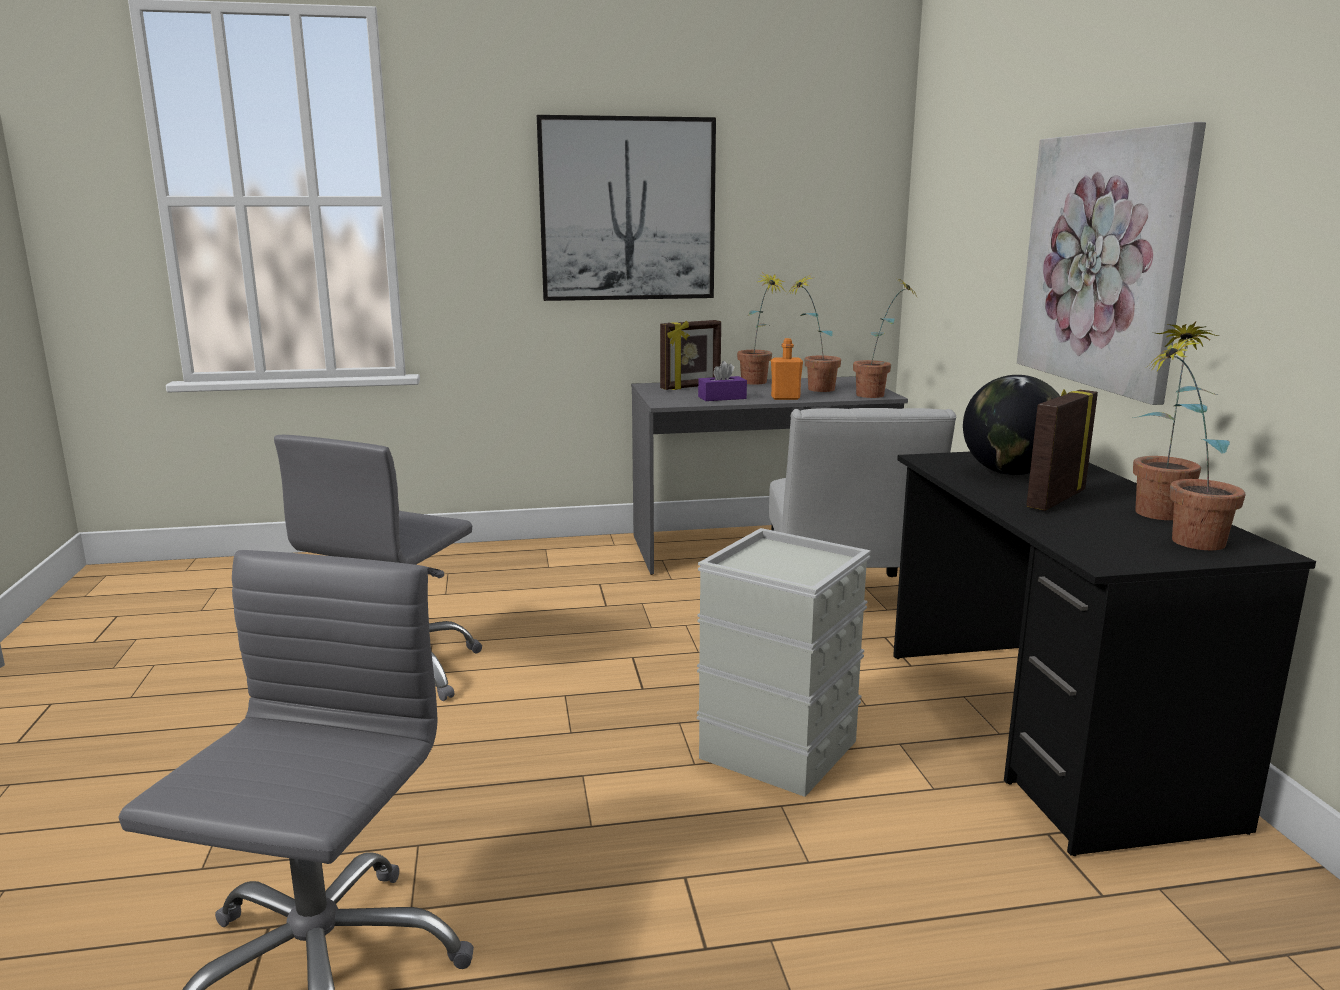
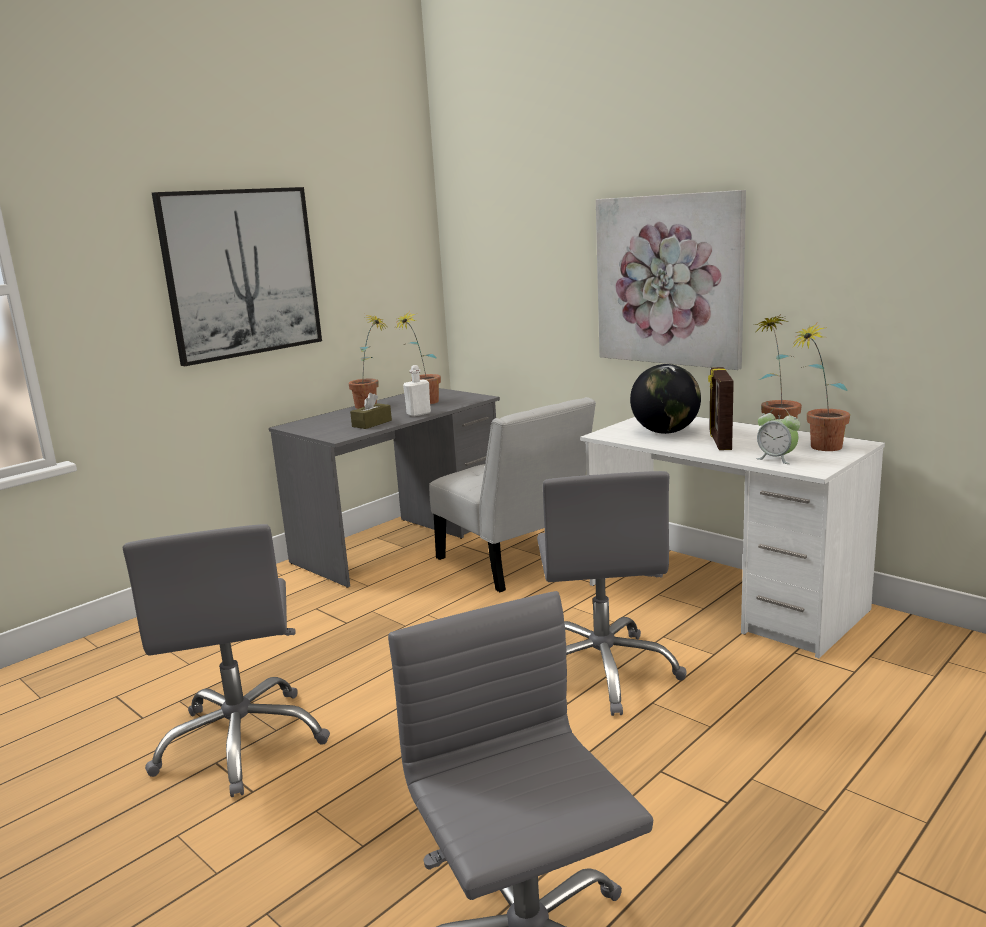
camera: 35 degrees left, 0 degrees up
picture frame [660,320,721,390] -> none
grey storage box [697,528,871,797] -> grey office chair [537,471,687,716]
purple tissue box [698,361,747,401] -> brown tissue box [350,393,392,429]
orange bottle [771,338,803,400] -> white bottle [403,365,431,417]
potted plant [853,279,917,398] -> none
black desk [893,452,1316,856] -> white desk [580,417,885,658]
none -> alarm clock [756,407,800,464]

